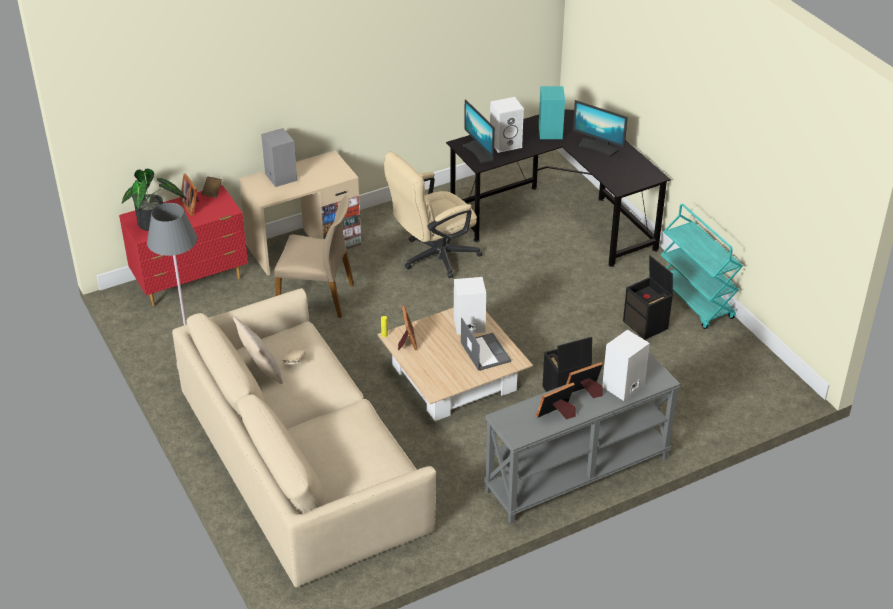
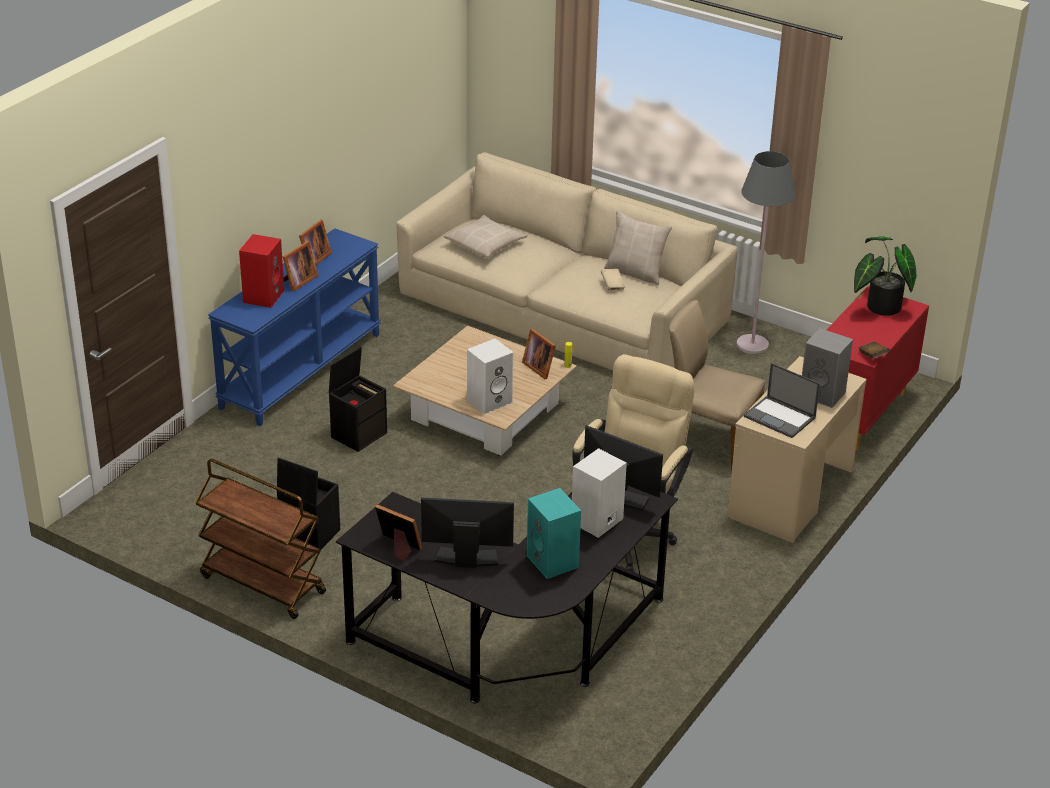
camera: 150 degrees right, 5 degrees down
picture frame [180,174,199,216] -> picture frame moved to [375,504,422,562]
beige chair [274,195,354,318] -> beige chair turned 45 degrees clockwise [669,300,765,472]
laptop [461,318,511,371] -> laptop moved to [744,363,820,438]
grey console table [484,353,680,524] -> blue console table [208,228,381,426]
white speaker [602,330,650,401] -> red speaker [239,234,284,308]
turquoise cart [661,204,743,329] -> brown cart [195,459,326,619]
none -> beige pillow [444,215,527,258]

